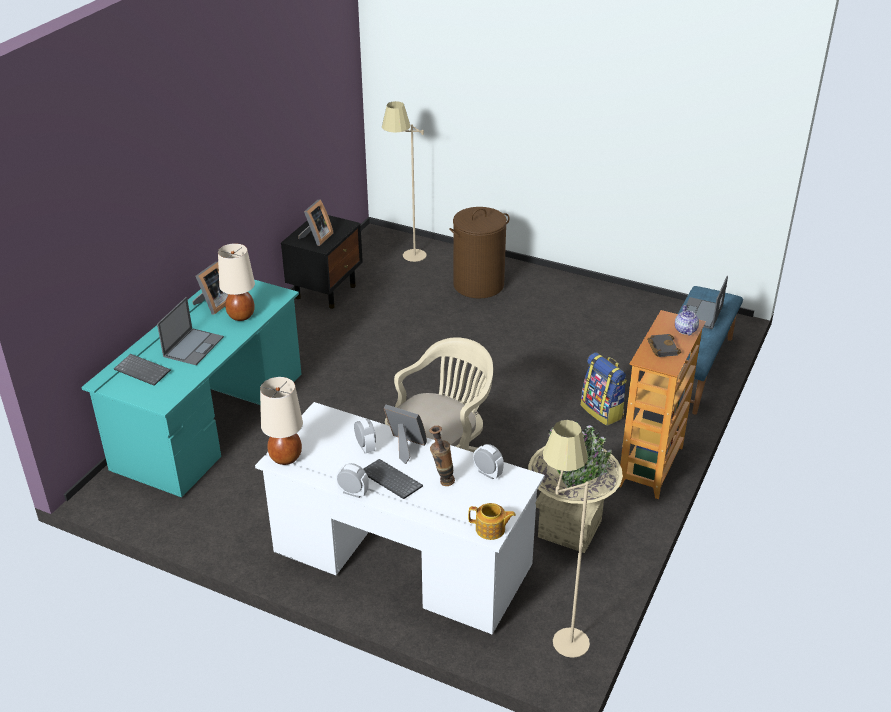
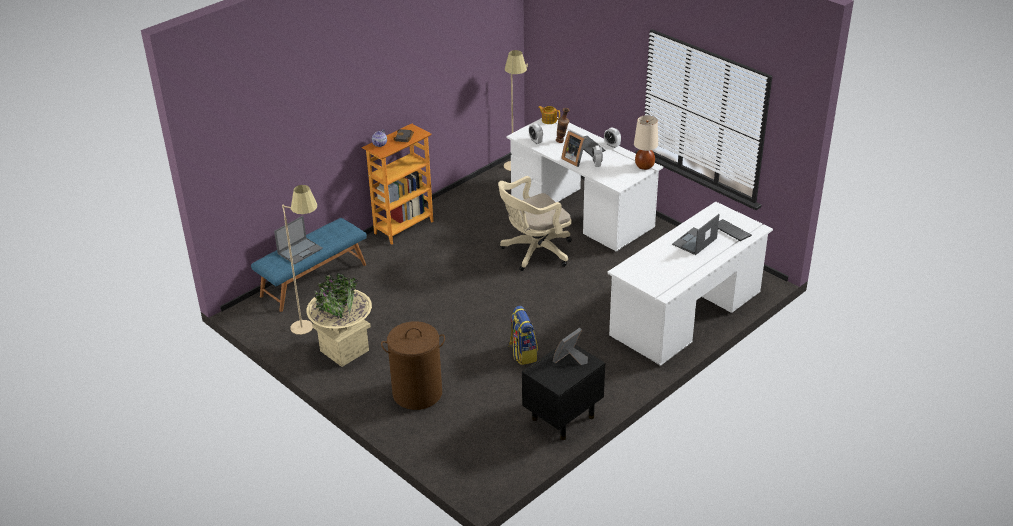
camera: 160 degrees left, 0 degrees up
turquoise desk [82,280,301,497] -> white desk [607,202,773,366]
picture frame [192,262,229,314] -> none
beige table lamp [218,243,255,321] -> none
beige floor lamp [382,101,427,262] -> beige floor lamp moved to [282,185,317,335]
beige planter [528,422,623,553] -> beige planter moved to [307,273,372,367]
backpack [581,352,627,426] -> backpack moved to [509,306,538,365]

